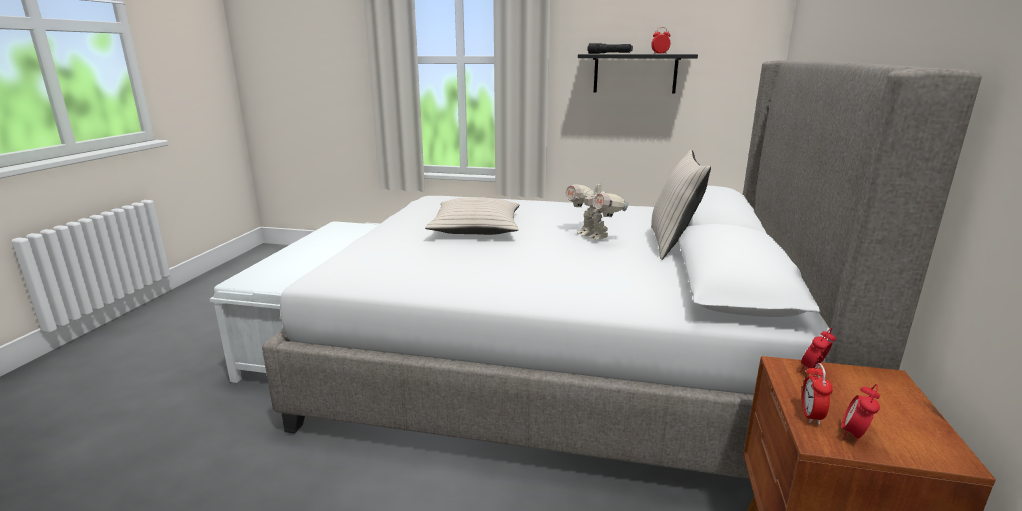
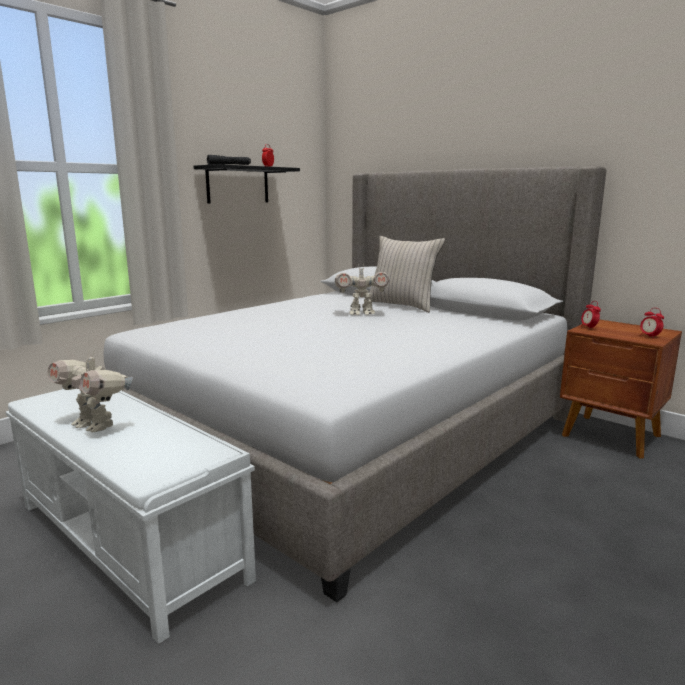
camera: 60 degrees left, 5 degrees down
beige pillow [425,198,519,235] -> none
alarm clock [802,363,833,425] -> none
none -> toy robot [47,351,133,433]

